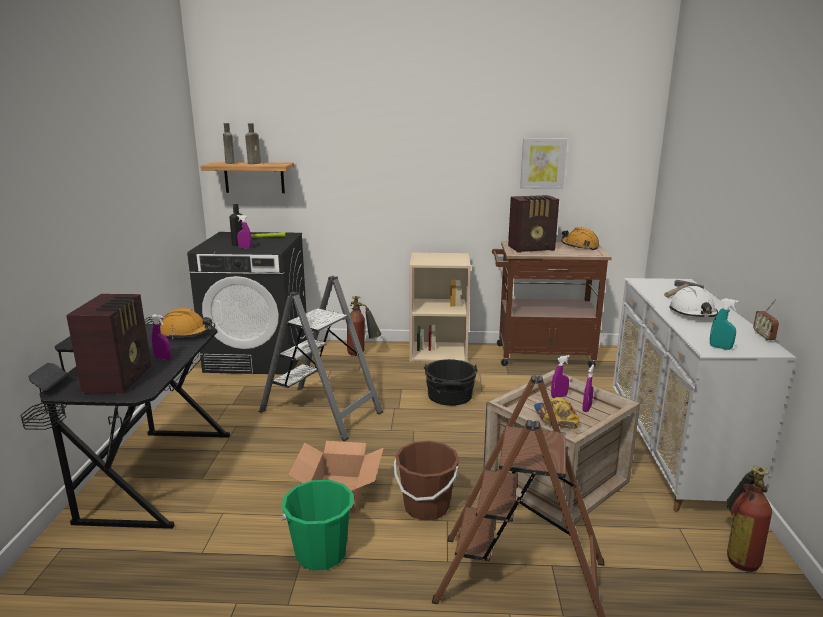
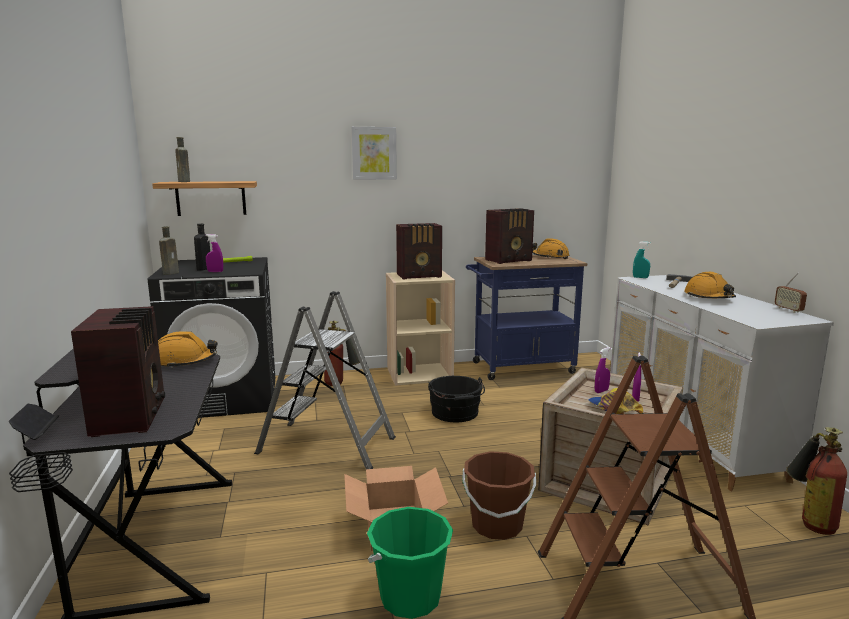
camera: 15 degrees left, 5 degrees down
purple spray bottle [151,314,171,360] -> none
brown bottle [245,123,261,164] -> brown bottle moved to [159,226,179,275]
brown cart [492,242,612,367] -> blue cart [466,255,587,380]
picture [520,138,567,189] -> picture moved to [351,127,397,180]
white hard hat [670,286,718,317] -> orange hard hat [684,272,736,298]
turquoise spray bottle [710,298,739,350] -> turquoise spray bottle moved to [633,241,650,278]
none -> radio [396,223,442,279]

